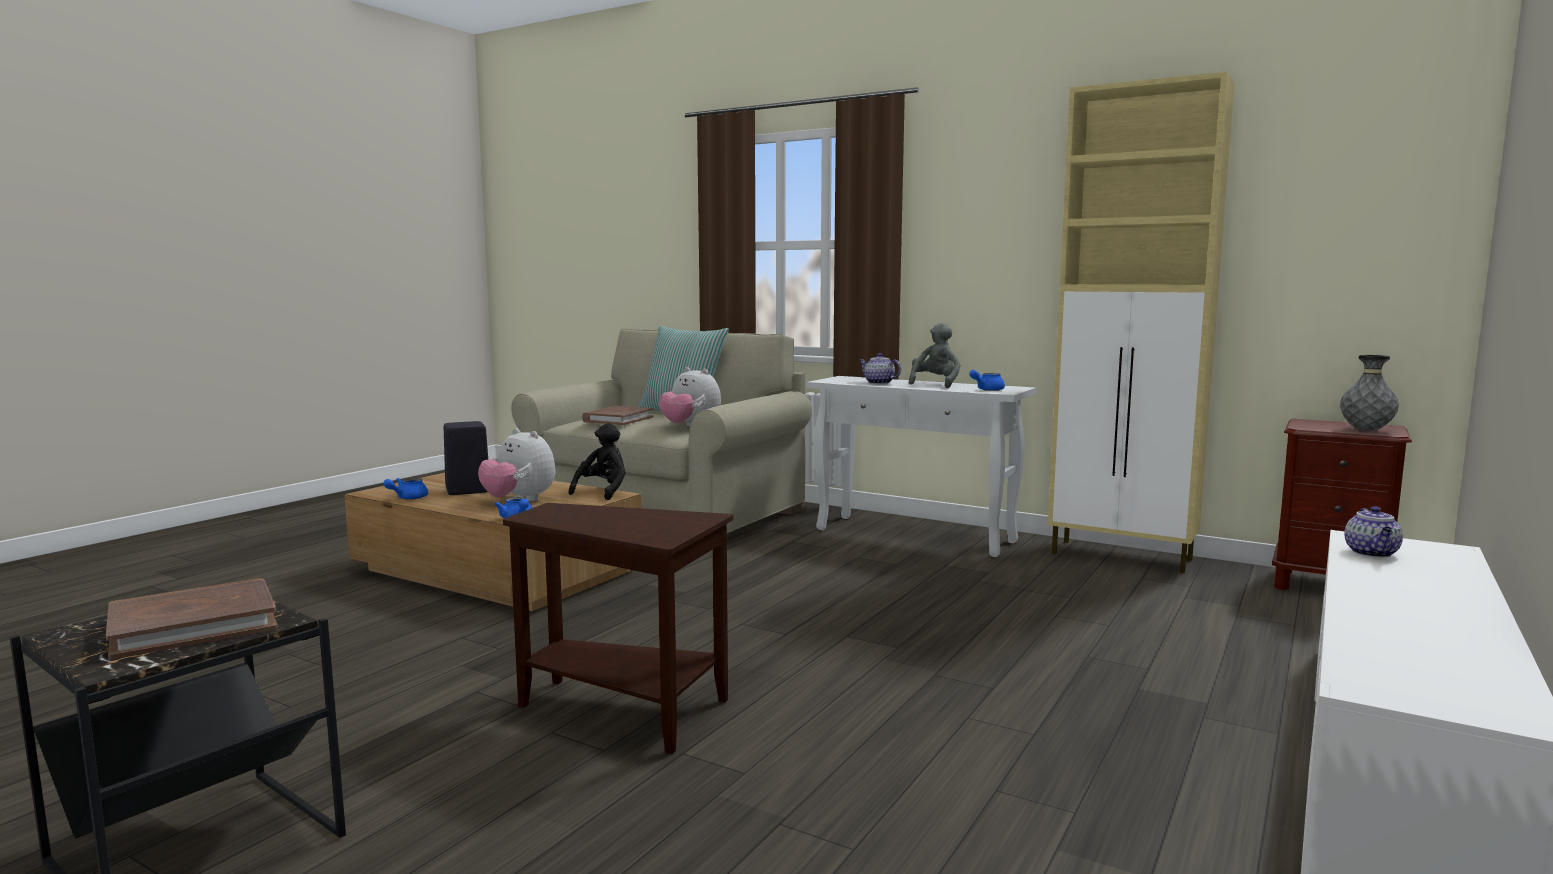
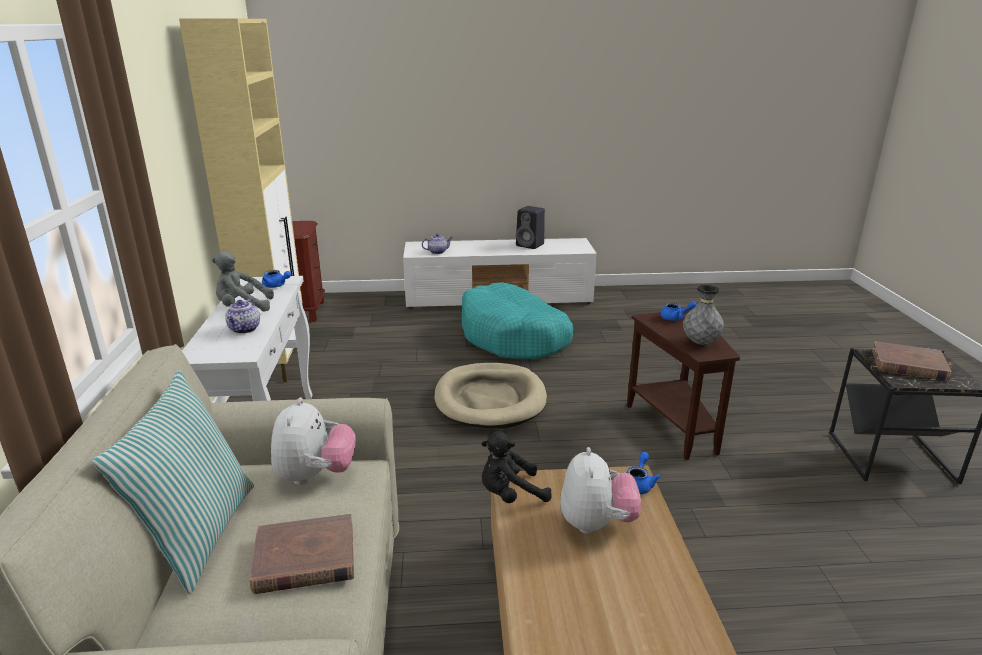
camera: 125 degrees left, 15 degrees up
blue teapot [383,478,428,499] -> blue teapot moved to [660,301,697,321]
black speaker [444,421,488,495] -> black speaker moved to [516,206,545,249]
grey vase [1340,355,1399,431] -> grey vase moved to [683,285,724,345]
none -> beige dog bed [434,363,547,429]
none -> turquoise dog bed [462,282,573,359]

